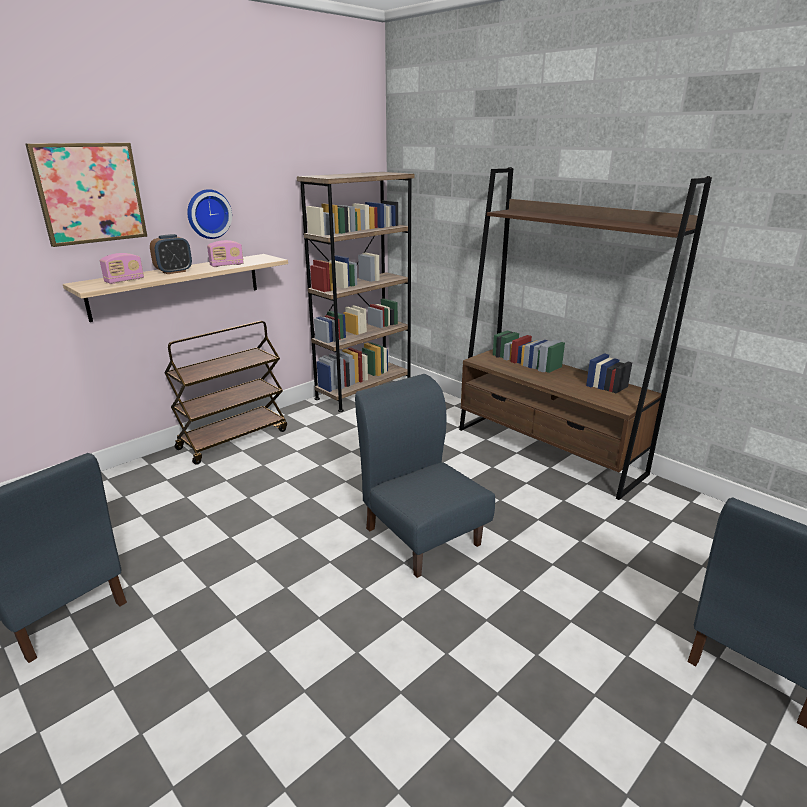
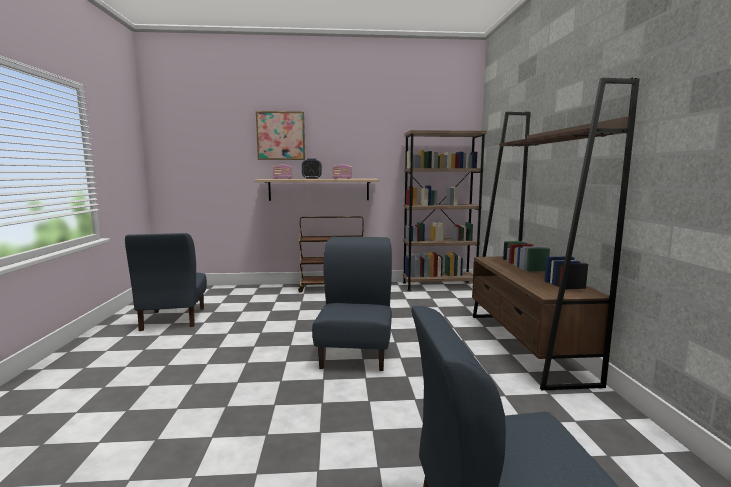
camera: 40 degrees right, 15 degrees down
wall clock [187,189,232,239] -> none

